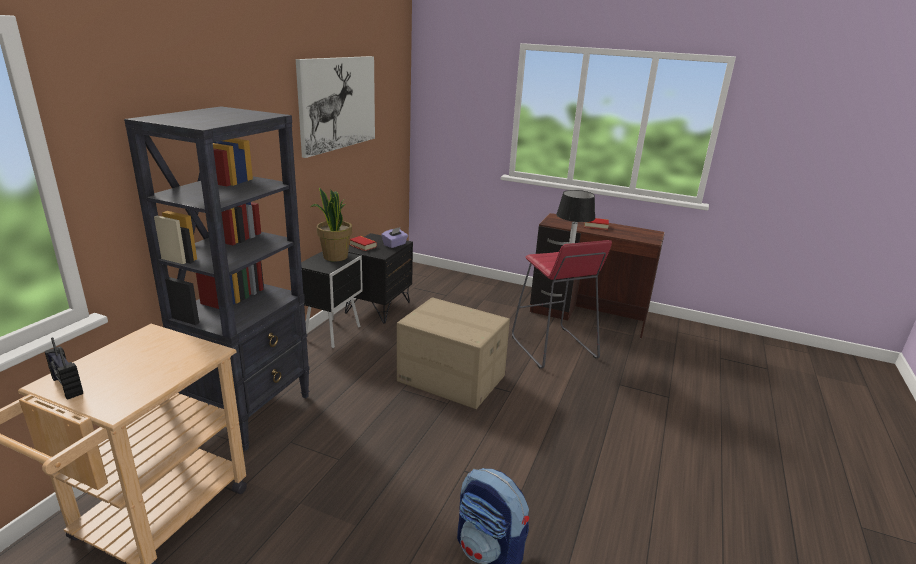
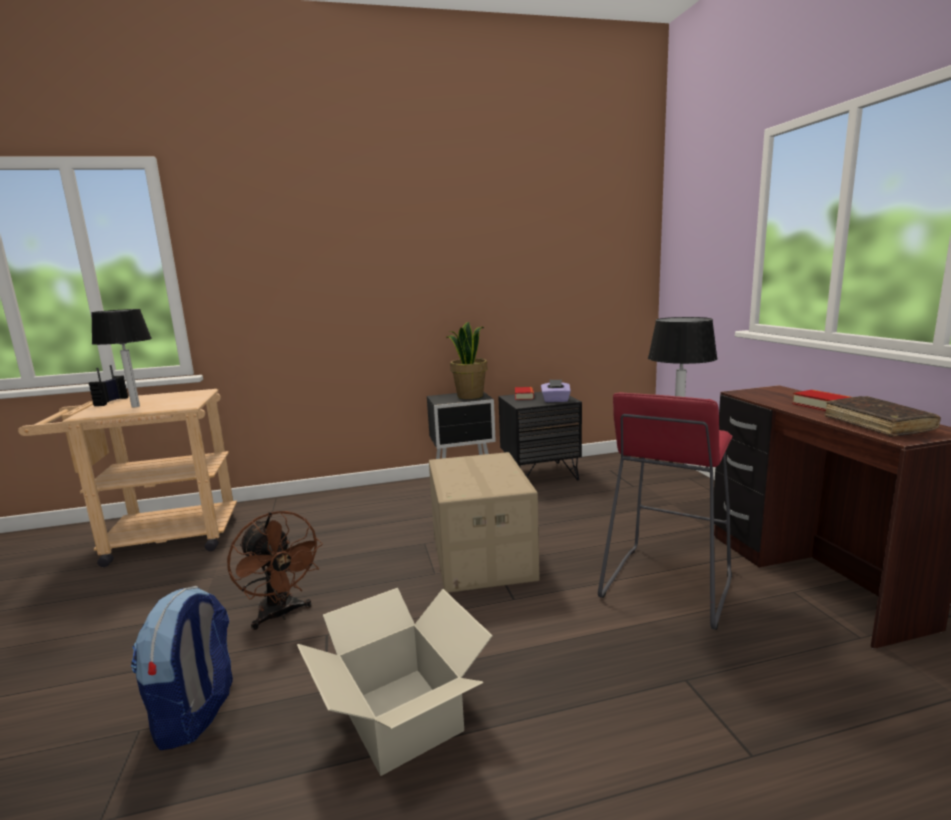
camera: 55 degrees right, 10 degrees down
black bookcase [124,106,310,451] -> none
picture [296,56,375,158] -> none
none -> table lamp [91,309,152,408]
none -> brown fan [227,511,323,630]
none -> cardboard box [297,588,493,776]
none -> brown book [824,396,941,437]

